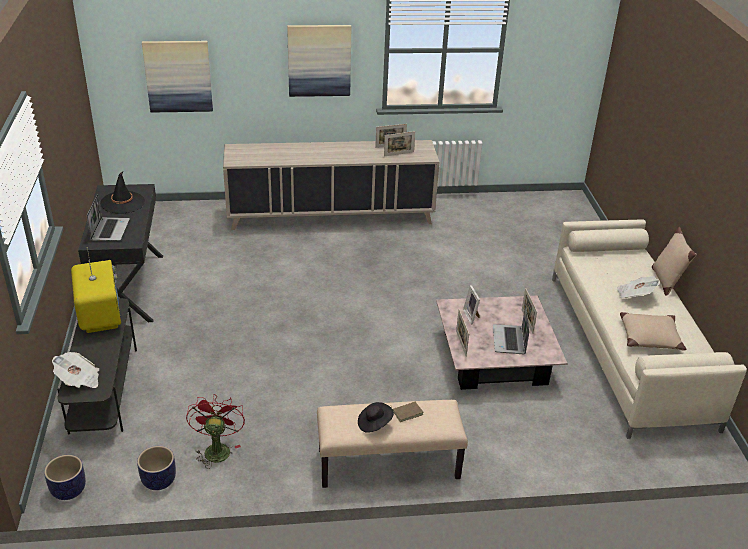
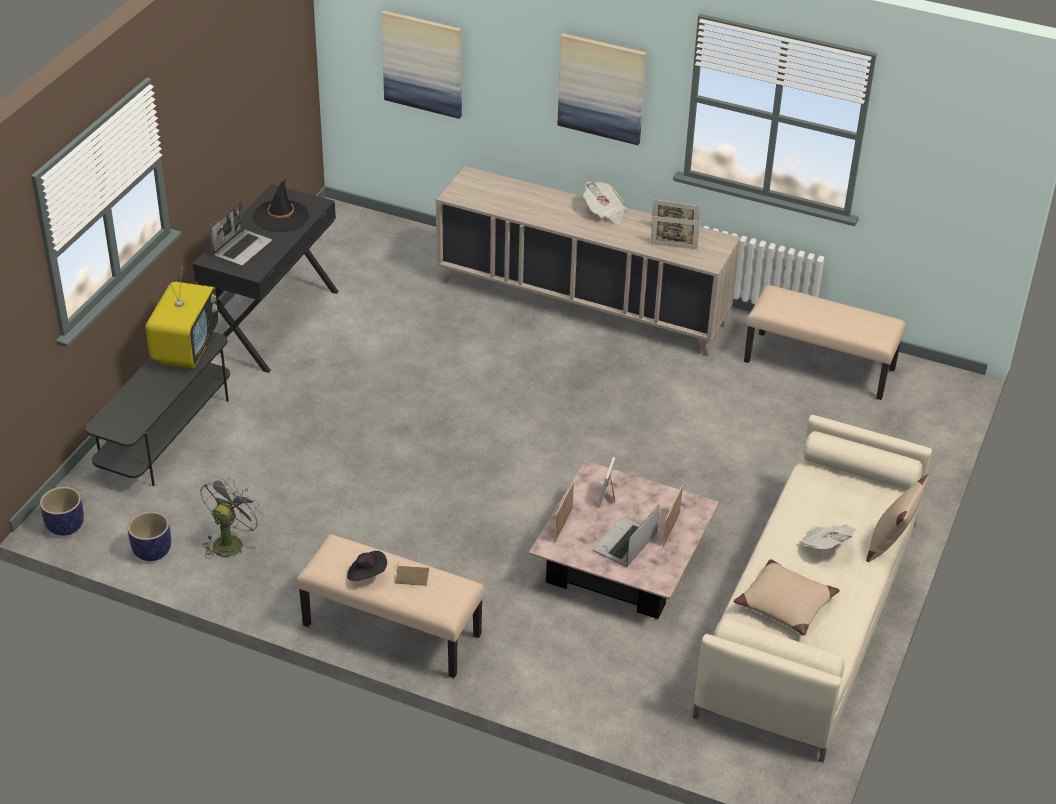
camera: 30 degrees right, 5 degrees up
newspaper [52,352,99,388] -> newspaper moved to [583,181,627,224]
red fan [186,394,245,469] -> grey fan [200,476,264,559]
none -> beige bench [744,285,906,400]

